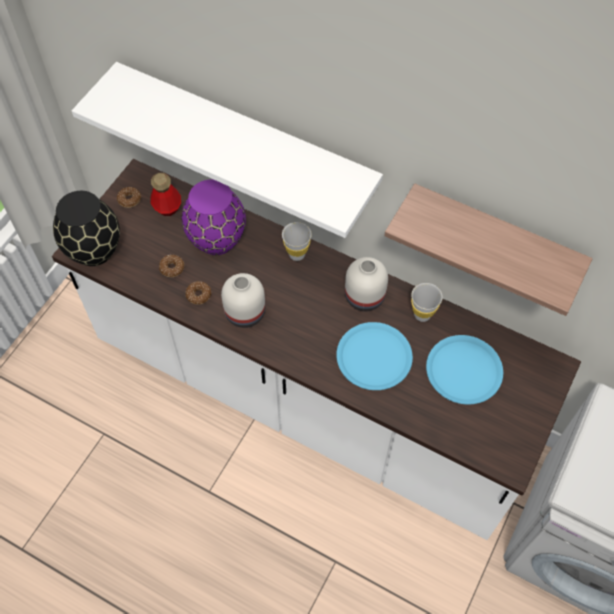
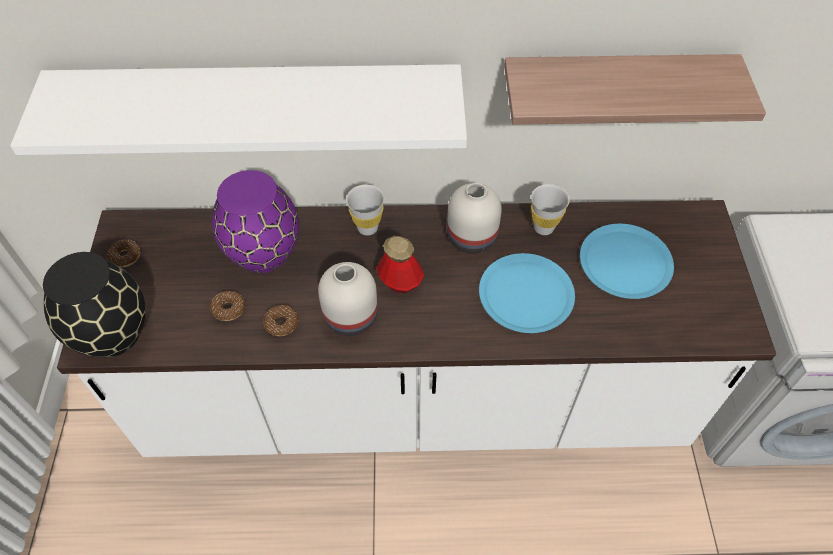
camera: 30 degrees left, 5 degrees down
bottle [151,173,181,216] -> bottle moved to [376,236,424,294]

